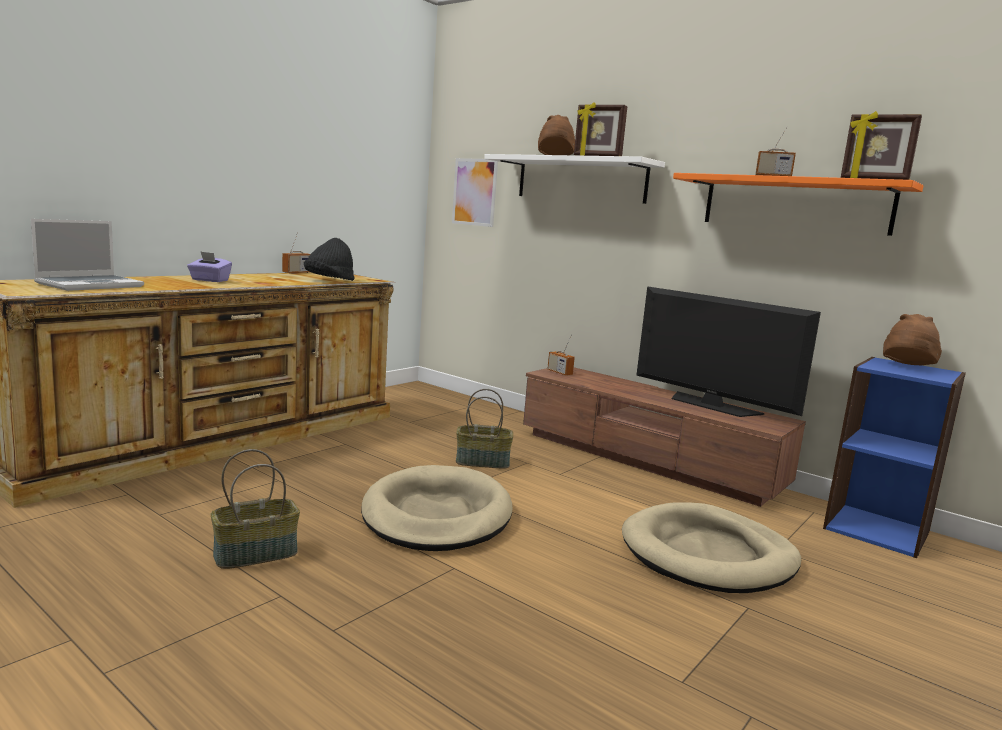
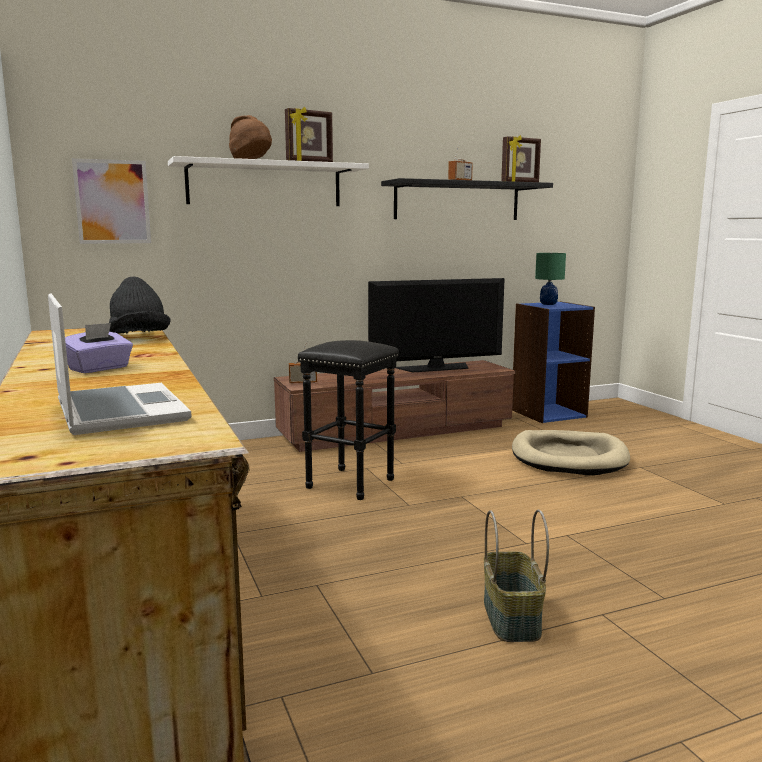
camera: 60 degrees left, 0 degrees up
radio [282,232,310,274] -> none
beige dog bed [361,465,513,551] -> none
basket [456,389,513,468] -> black stool [298,340,399,500]
orange shelf [673,173,924,236] -> black shelf [381,178,553,220]
brown hat [883,314,942,365] -> green table lamp [535,252,566,305]

